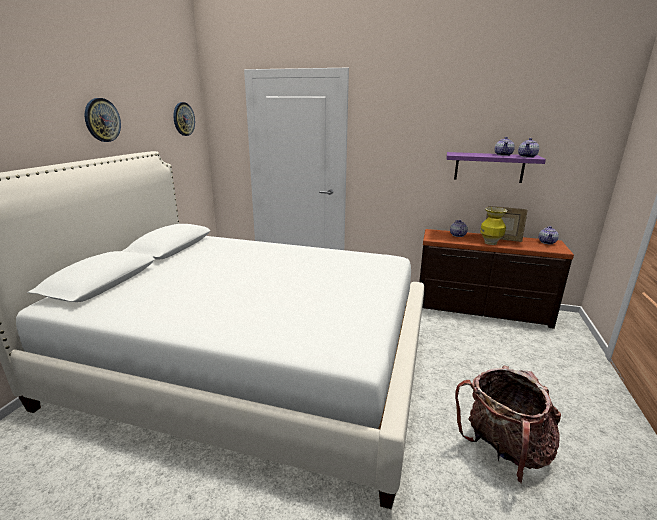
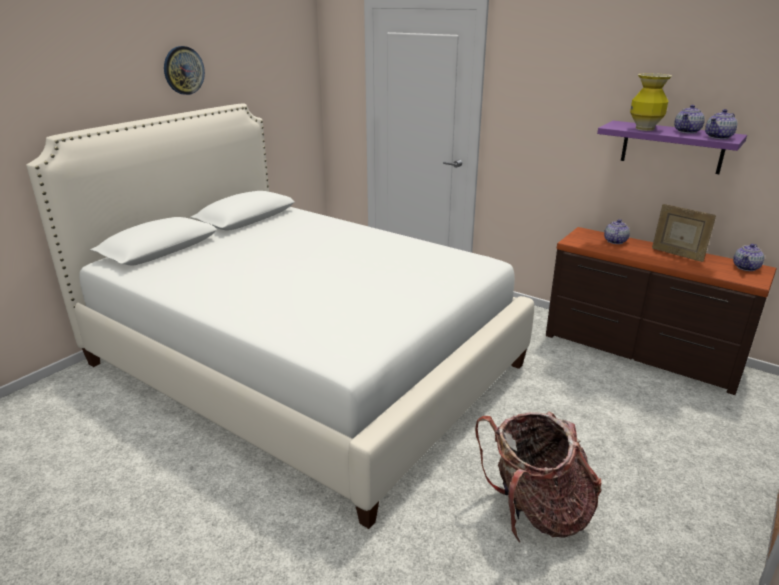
camera: 20 degrees right, 5 degrees up
wall clock [173,102,195,136] -> none
vase [480,207,508,245] -> vase moved to [630,73,672,131]

